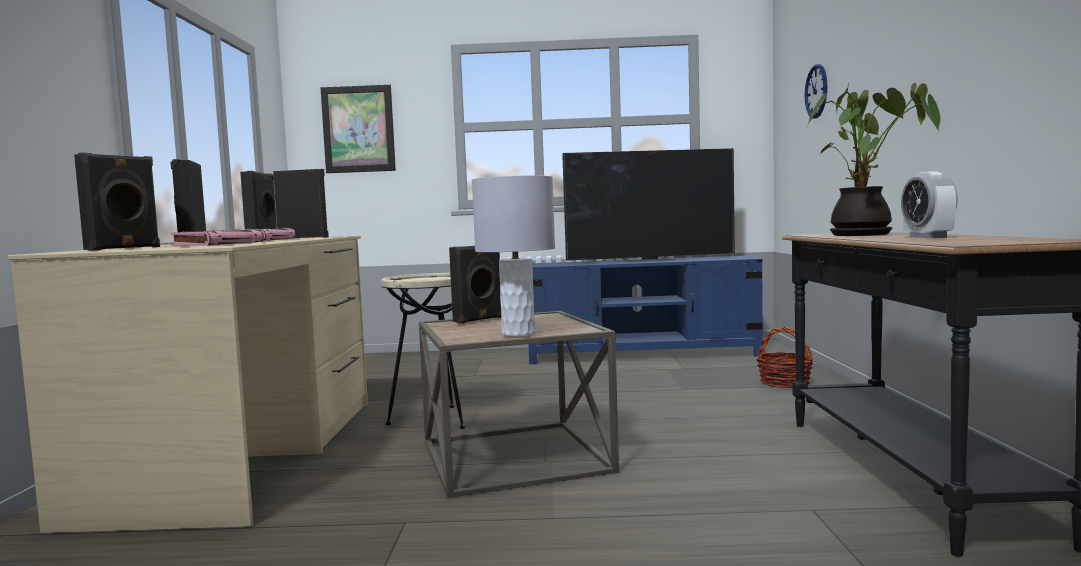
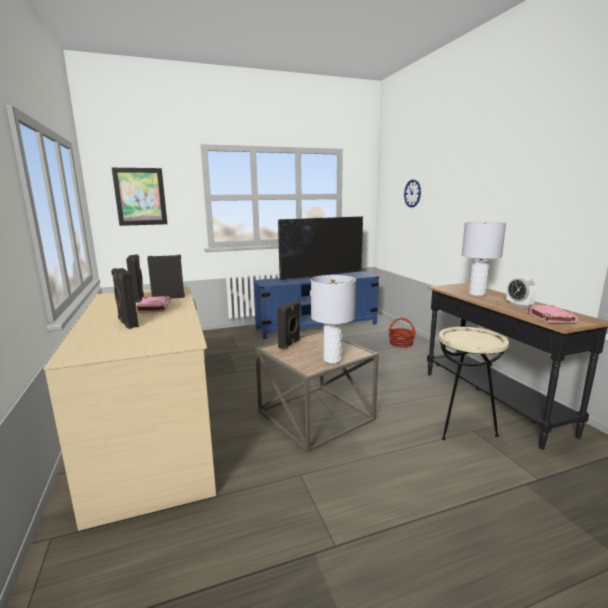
camera: 20 degrees left, 10 degrees up
black speaker [74,152,160,251] -> none
pink book [170,229,264,246] -> pink book moved to [526,305,578,323]
beige side table [381,273,465,429] -> beige side table moved to [439,327,509,440]
potted plant [807,83,941,236] -> grey table lamp [462,222,506,296]

